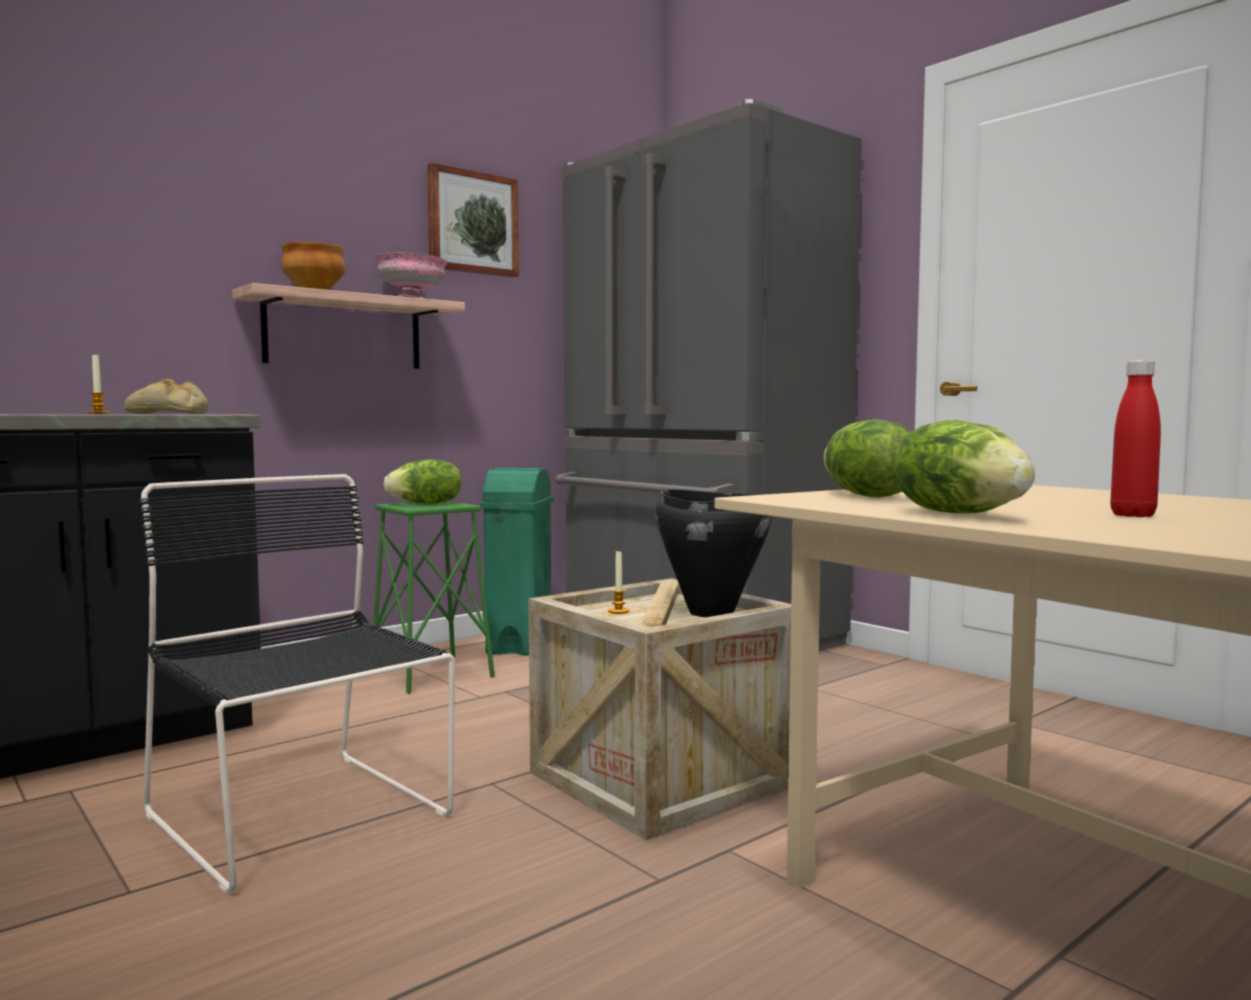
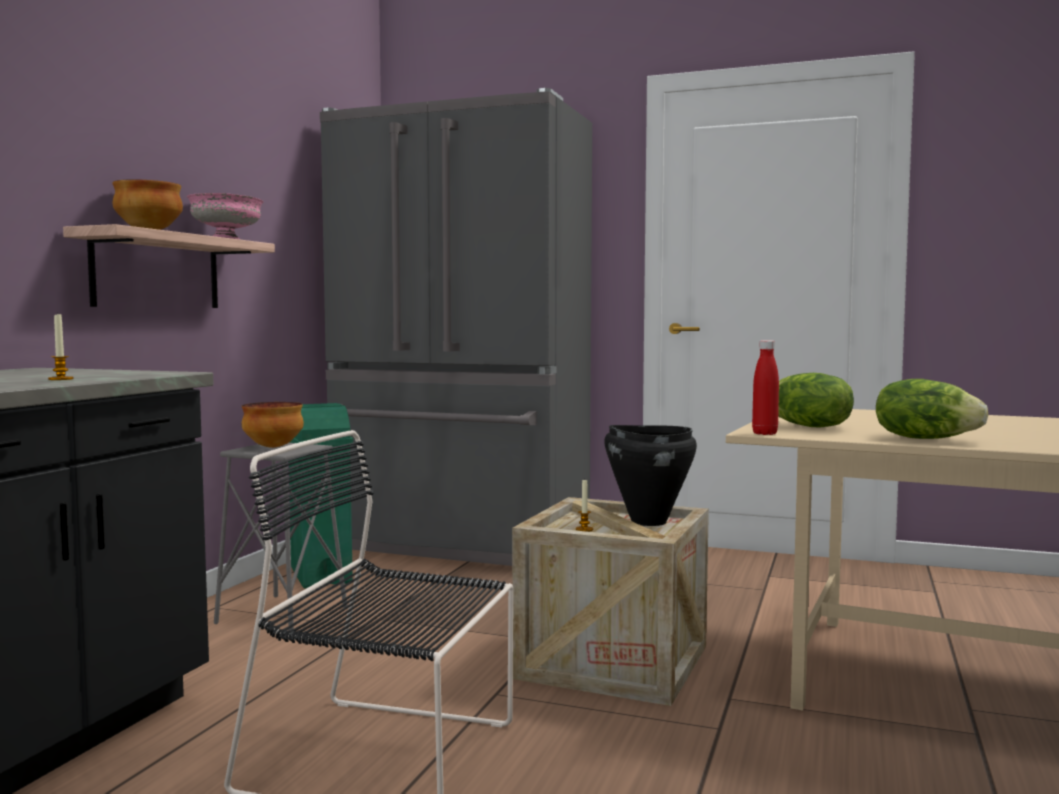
camera: 30 degrees left, 0 degrees up
bread [124,379,208,414] -> none
green stool [373,501,495,694] -> grey stool [214,443,347,630]
lettuce [383,459,462,504] -> bowl [242,402,304,448]
picture [427,163,519,278] -> none
red bottle [1110,360,1161,517] -> red bottle moved to [752,340,779,435]

